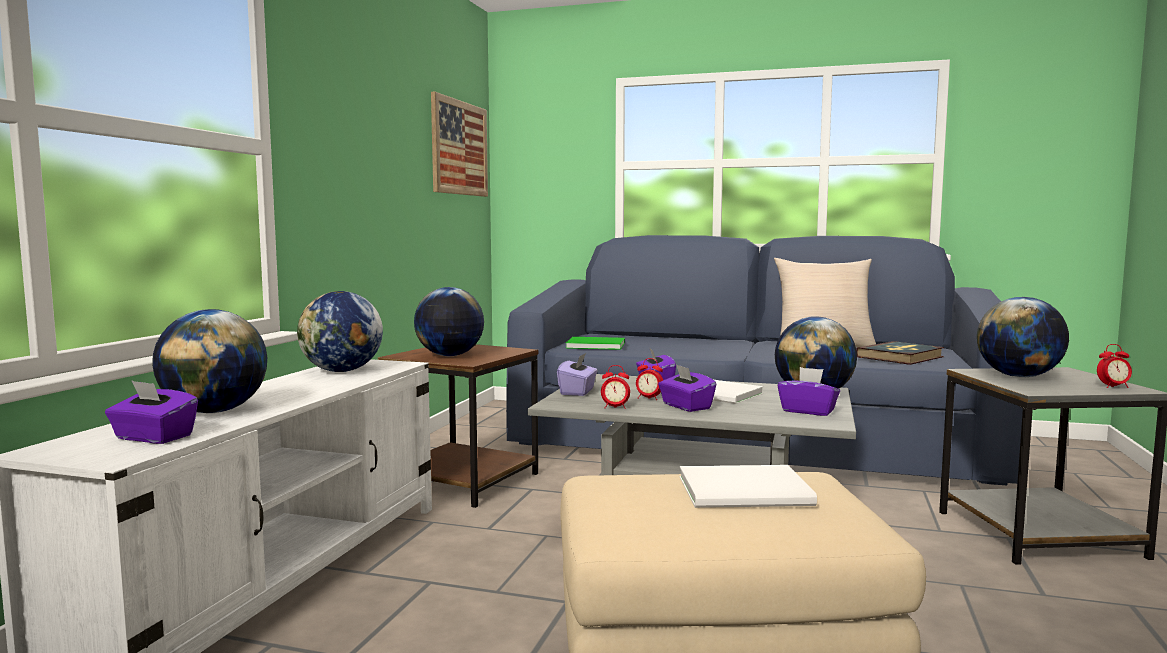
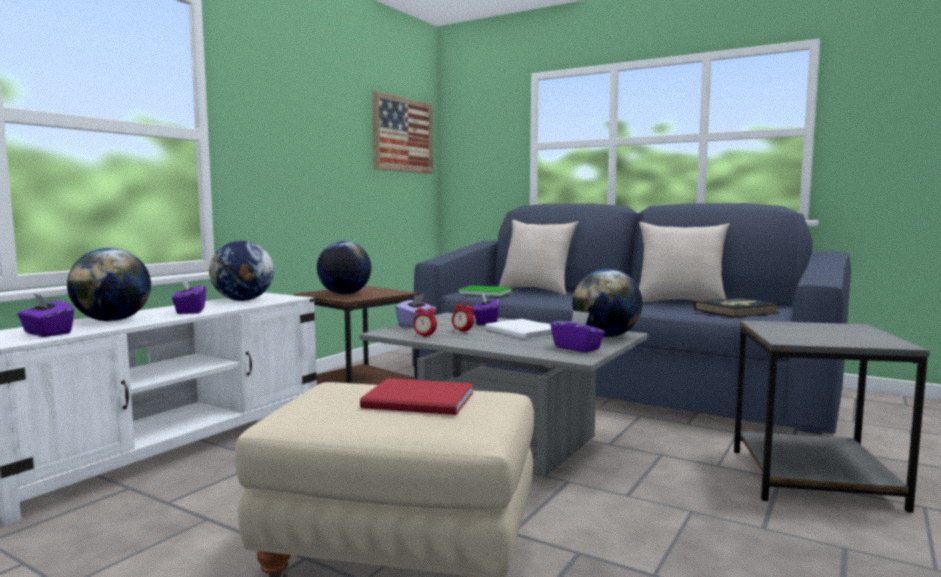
camera: 15 degrees right, 0 degrees up
purple tissue box [658,364,716,412] -> purple tissue box moved to [172,278,206,314]
white book [680,465,817,508] -> red book [360,378,473,415]
globe [977,297,1069,378] -> none
alarm clock [1097,344,1132,388] -> none
none -> beige pillow [499,220,579,295]

